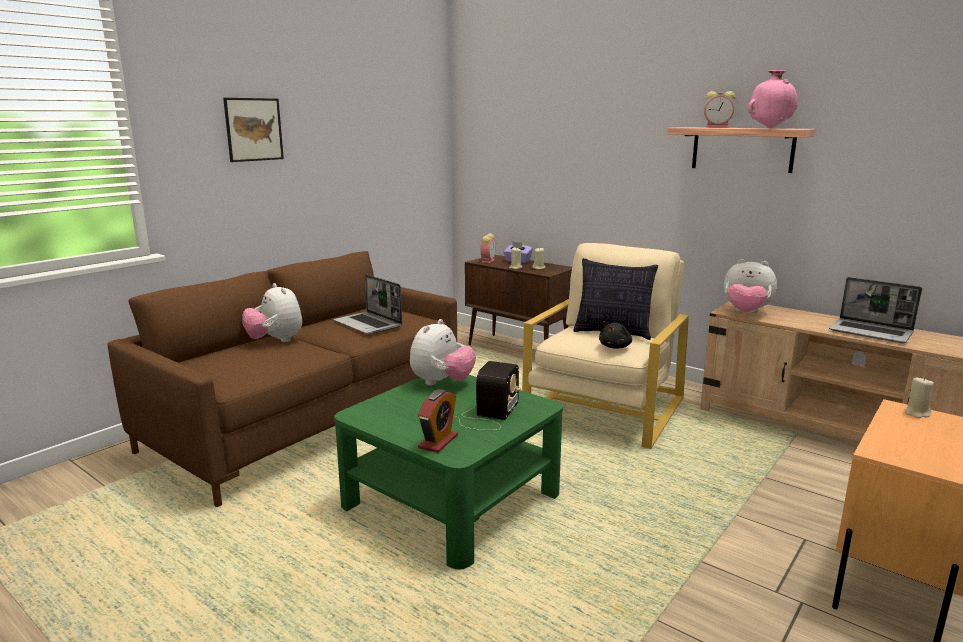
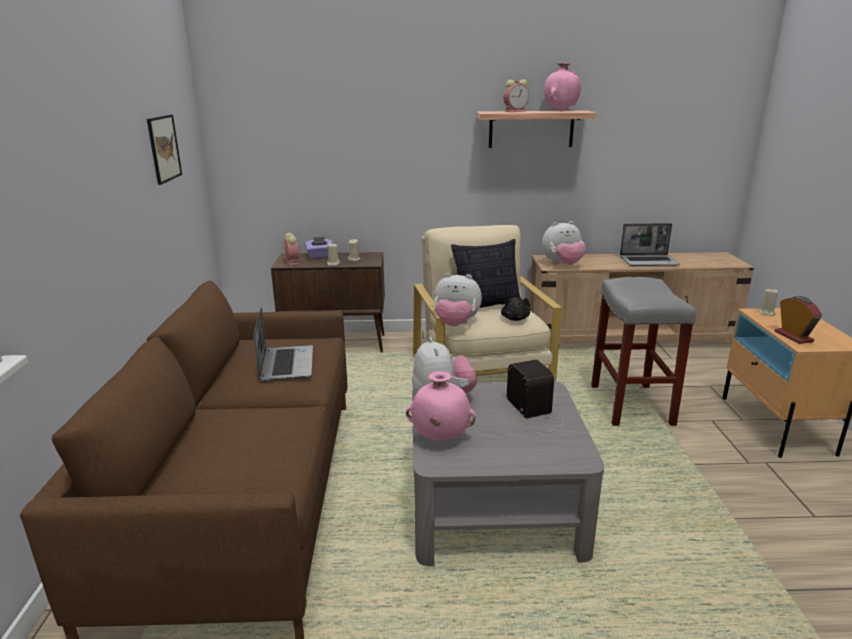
camera: 40 degrees left, 5 degrees up
picture [223,98,284,162] -> picture moved to [147,115,182,185]
plush toy [242,283,302,342] -> plush toy moved to [434,273,482,326]
laptop [333,274,402,334] -> laptop turned 105 degrees counterclockwise [253,308,313,382]
green coffee table [334,375,563,570] -> grey coffee table [412,382,604,566]
alarm clock [418,389,458,453] -> alarm clock moved to [775,296,822,344]
none -> pink vase [406,371,476,440]
none -> grey stool [591,277,696,426]

